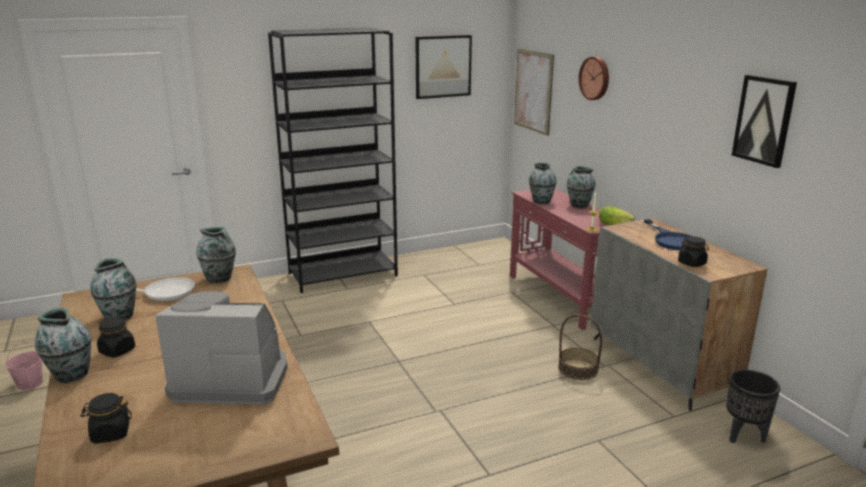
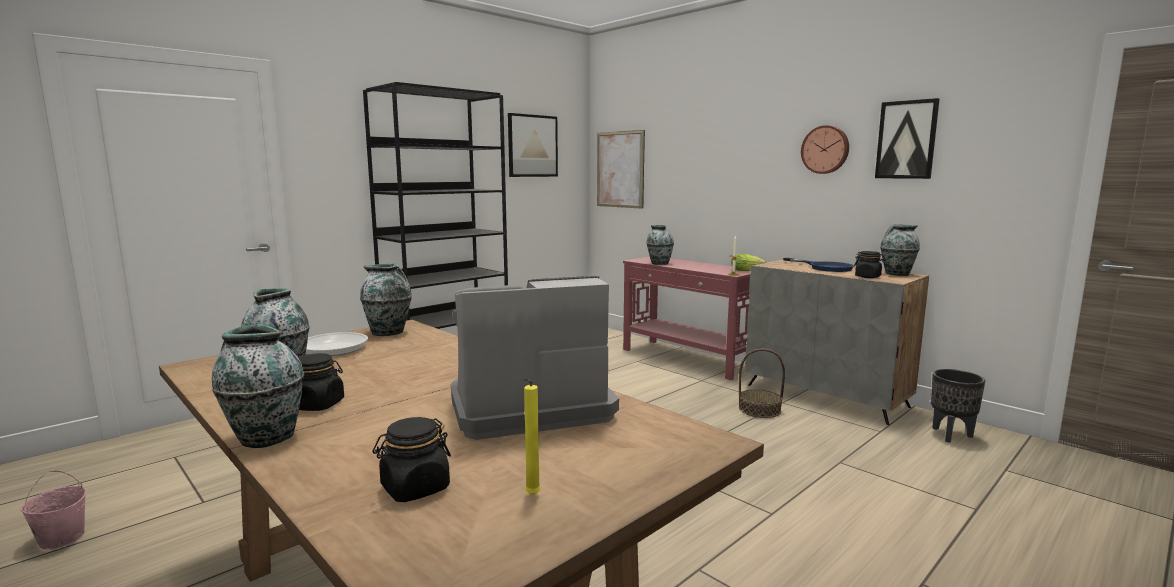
camera: 20 degrees left, 10 degrees down
vase [567,166,595,208] -> vase moved to [880,224,920,276]
wall clock [579,57,609,100] -> wall clock moved to [801,125,849,174]
none -> yellow candle [523,378,541,495]

